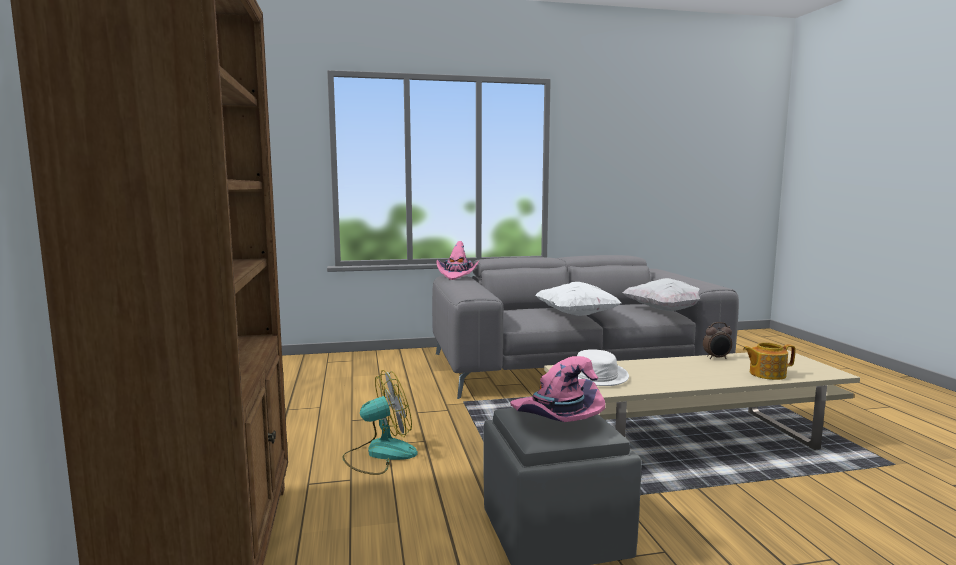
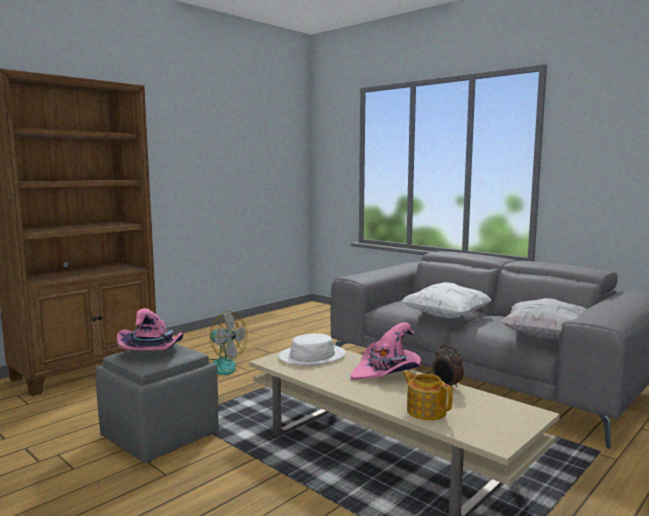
camera: 55 degrees right, 0 degrees up
pink hat [436,241,479,280] -> pink hat moved to [350,323,421,380]

